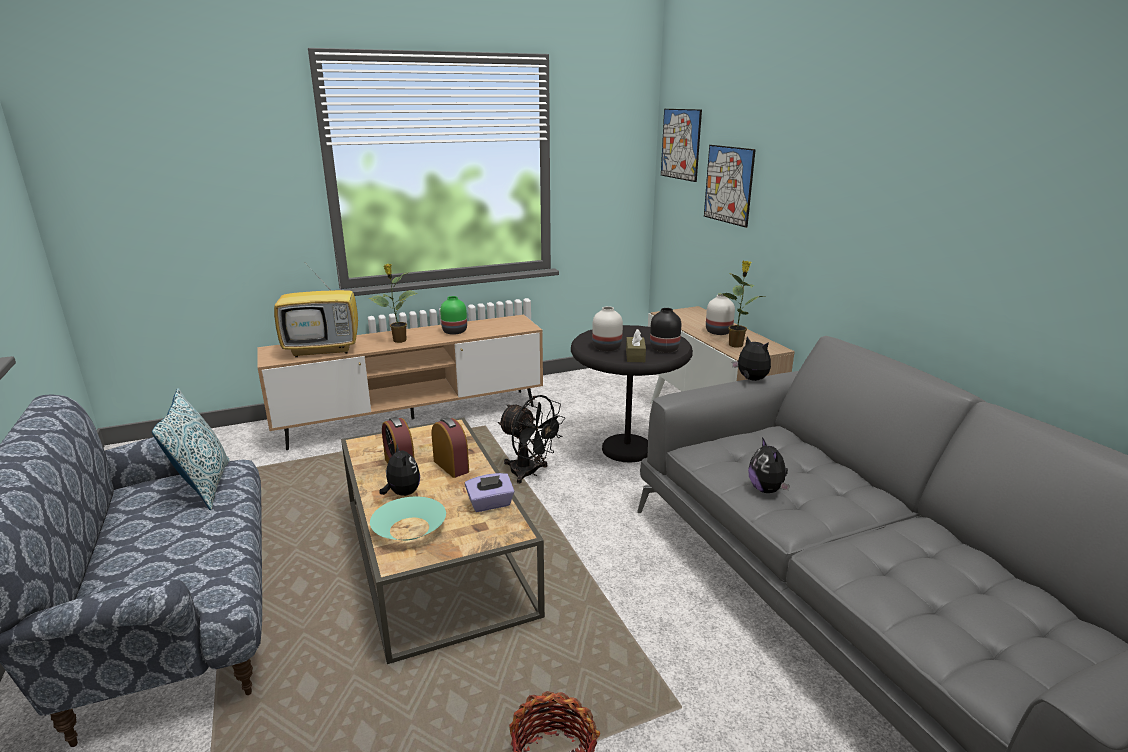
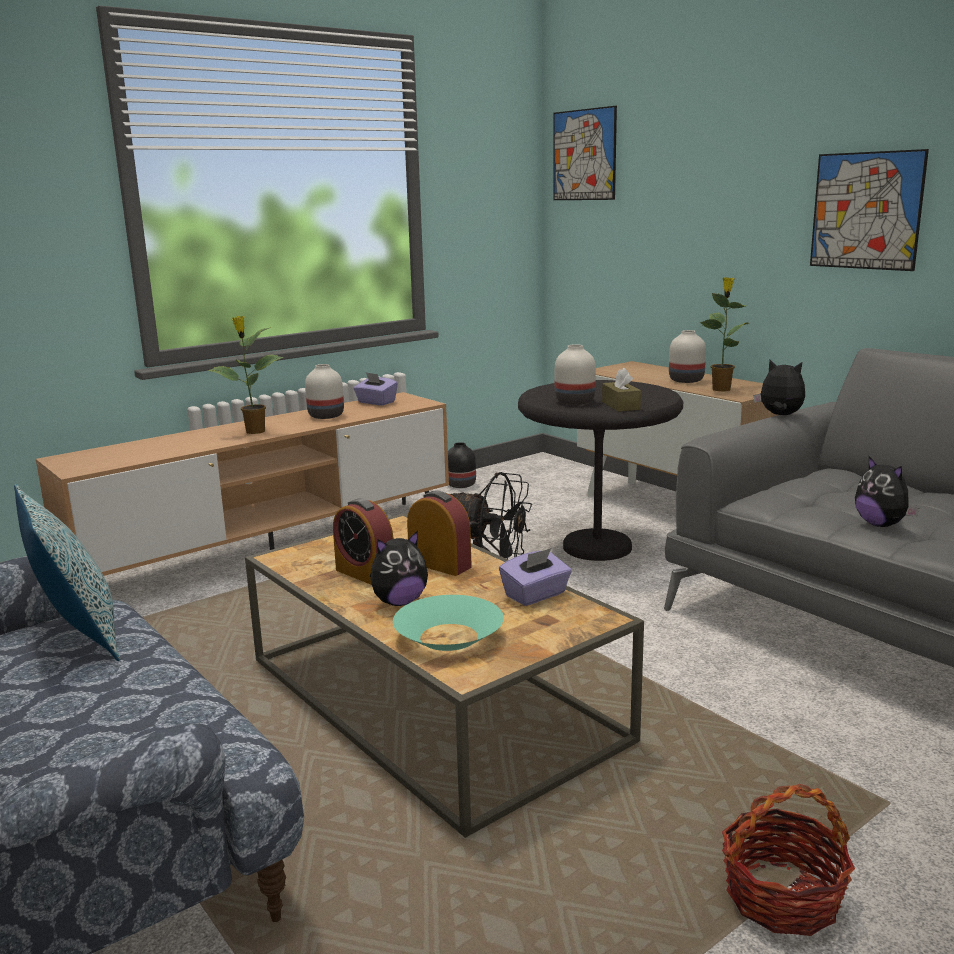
camera: 15 degrees left, 5 degrees down
television [274,251,358,357] -> none
plush toy [379,443,420,496] -> plush toy turned 105 degrees clockwise [370,531,428,606]
green vase [440,296,467,335] -> white vase [305,364,344,419]
black vase [650,308,681,353] -> black vase moved to [448,442,476,488]
picture [704,145,756,228] -> picture moved to [810,149,929,271]
none -> purple tissue box [353,372,398,406]

